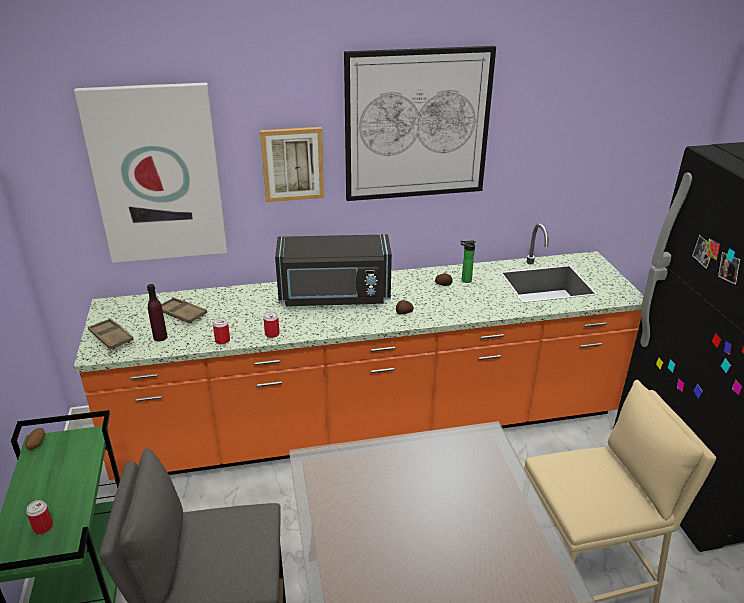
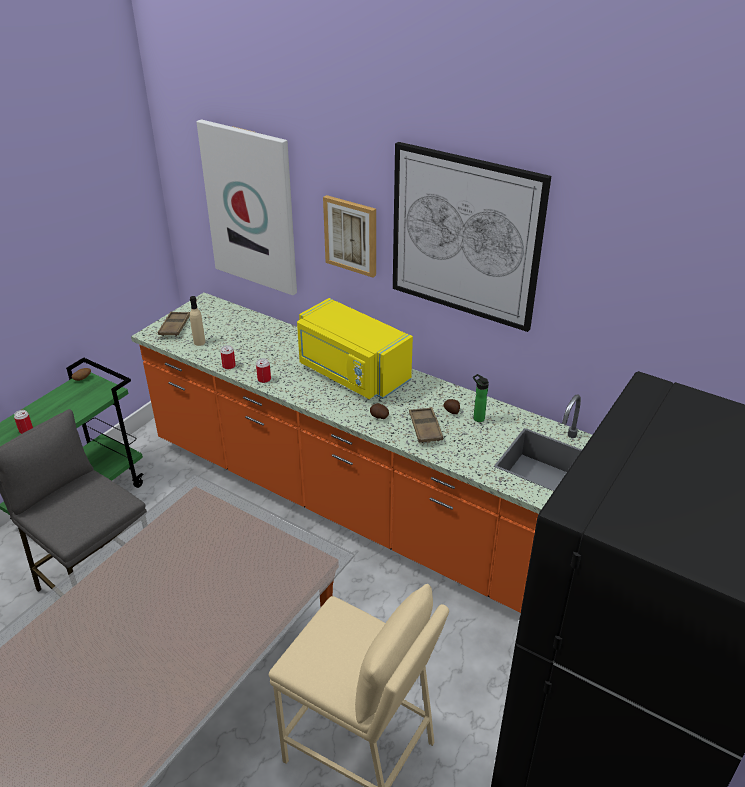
camera: 45 degrees right, 5 degrees up
purple bottle [147,284,167,341] -> beige bottle [190,296,205,346]
brown tray [161,297,207,323] -> brown tray moved to [409,407,443,443]
black microwave [275,234,392,306] -> yellow microwave [297,298,413,399]

